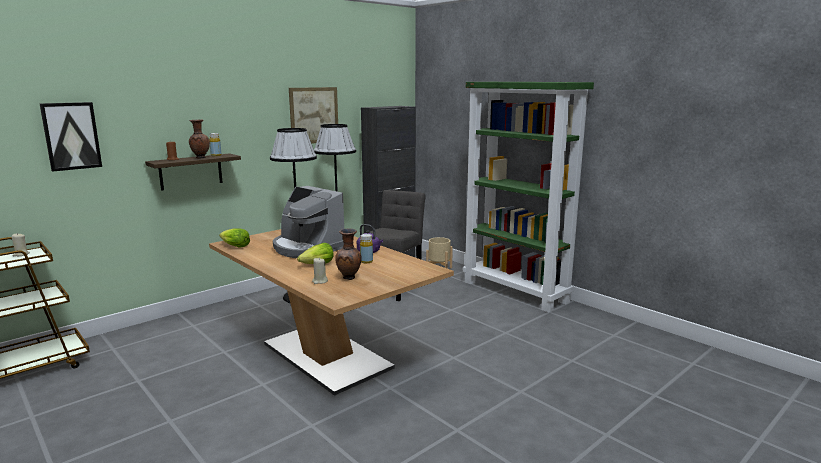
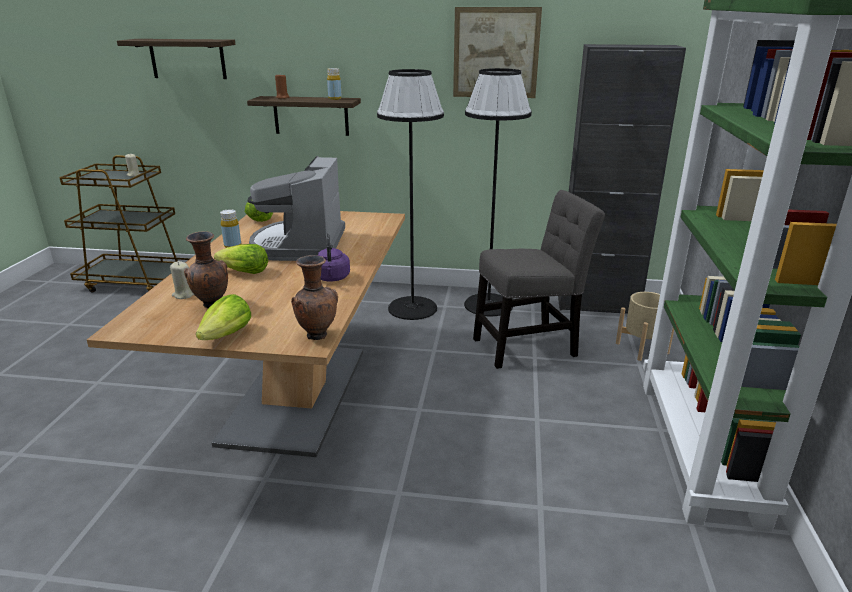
camera: 50 degrees right, 10 degrees up
picture [40,102,102,172] -> shelf [117,39,236,79]
brown vase [189,120,210,159] -> brown vase moved to [291,255,338,340]
yellow bottle [360,234,373,263] -> yellow bottle moved to [220,209,241,248]
none -> lettuce [196,294,251,340]

